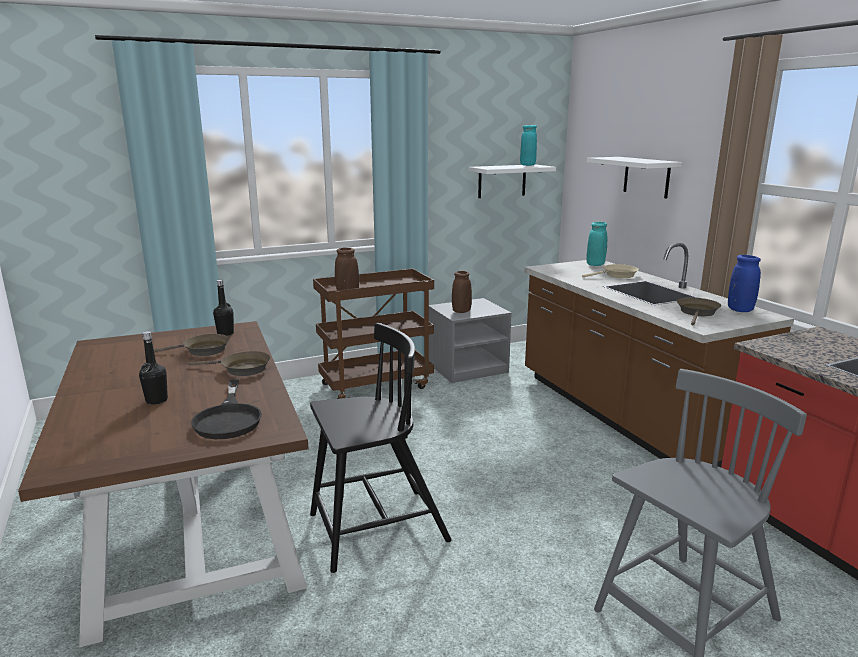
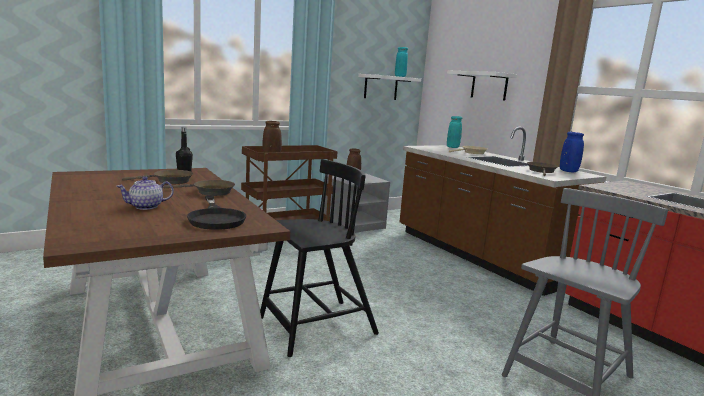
camera: 10 degrees left, 5 degrees down
black bottle [139,331,168,405] -> teapot [116,176,174,210]

